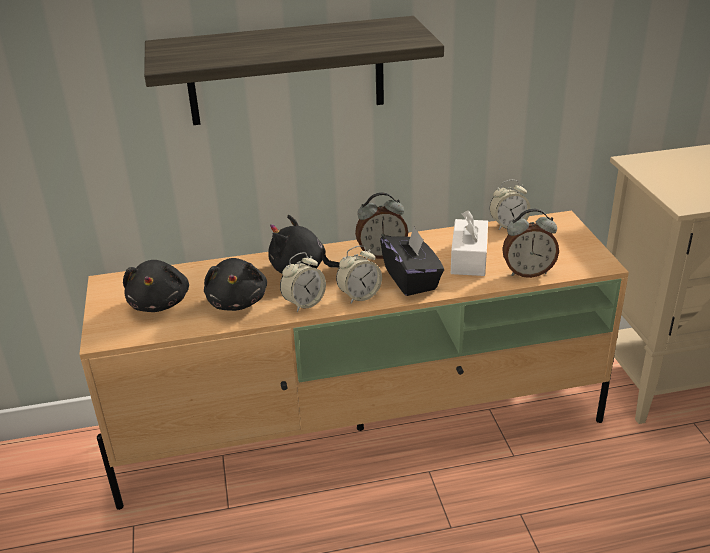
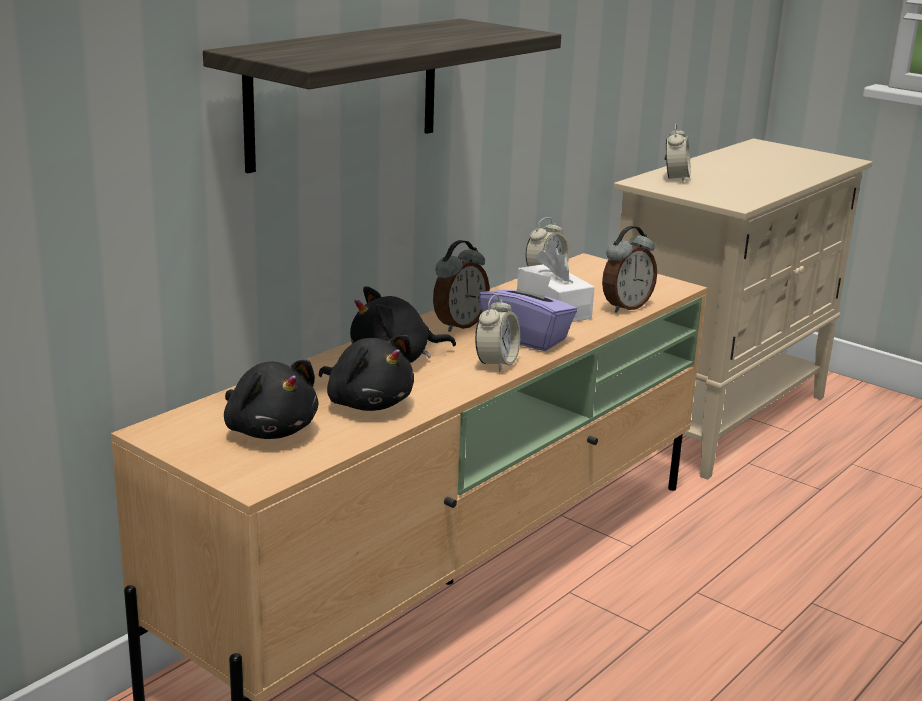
camera: 40 degrees left, 10 degrees down
alarm clock [280,252,326,312] -> alarm clock moved to [665,124,690,183]
black tissue box [380,226,444,296] -> purple tissue box [479,269,577,351]

